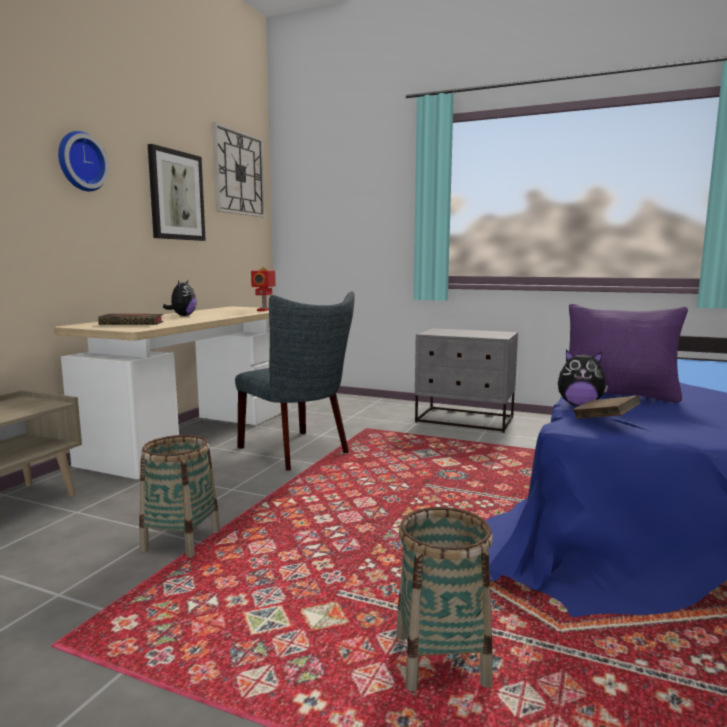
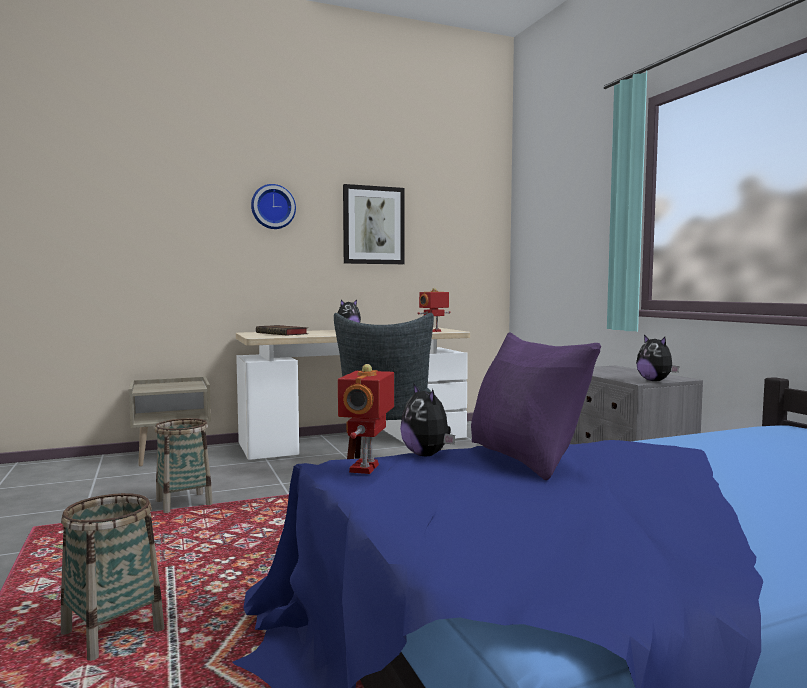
camera: 45 degrees right, 5 degrees down
wall clock [212,122,265,217] -> none
brown book [572,395,640,419] -> toy robot [338,364,394,474]
none -> plush toy [636,335,679,381]

